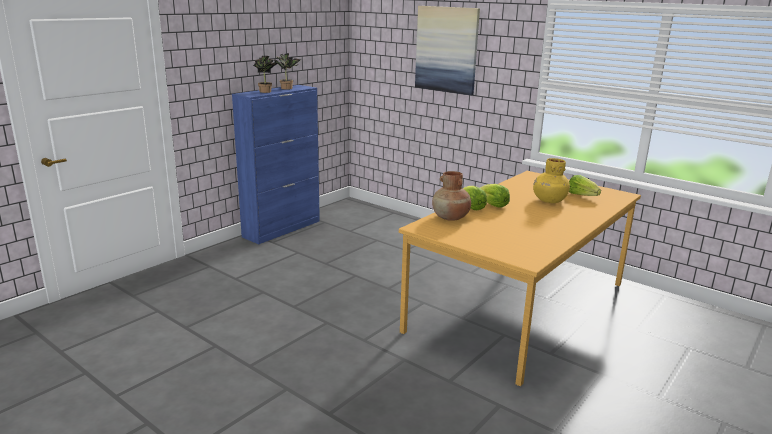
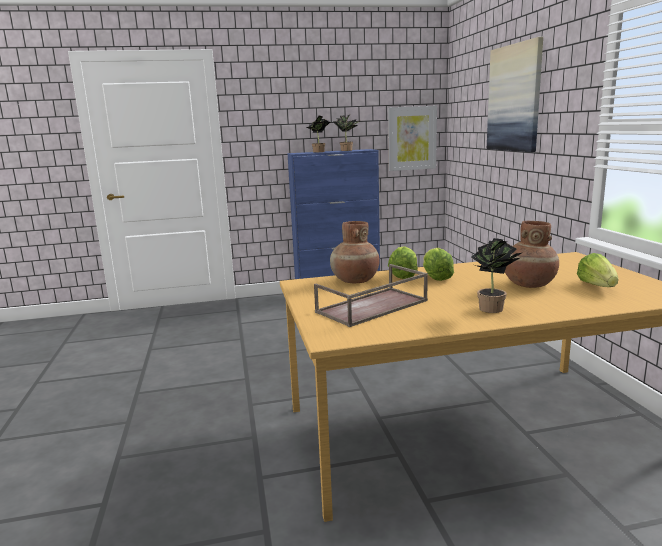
camera: 40 degrees right, 5 degrees down
yellow vase [533,158,570,203] -> brown vase [505,221,559,288]
none -> brown tray [314,264,428,327]
none -> picture [388,106,437,171]
none -> potted plant [471,238,522,313]

